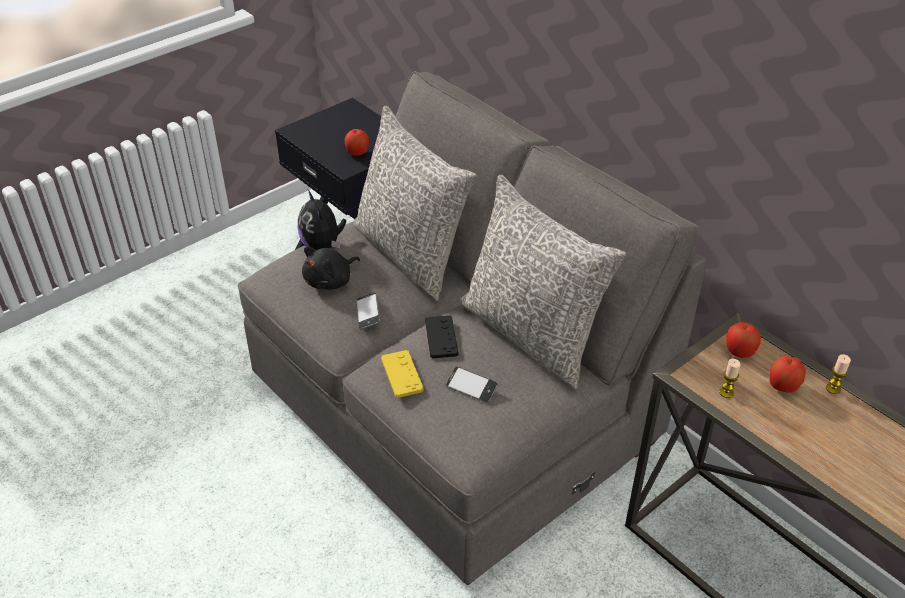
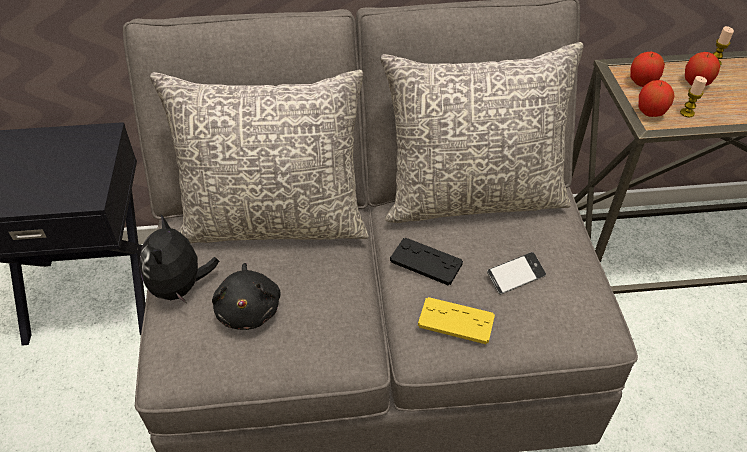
camera: 55 degrees left, 5 degrees up
plush toy [298,190,346,250] -> plush toy turned 75 degrees clockwise [140,213,219,304]
apple [345,129,369,156] -> apple moved to [639,80,675,117]
phone [356,292,380,329] -> none

